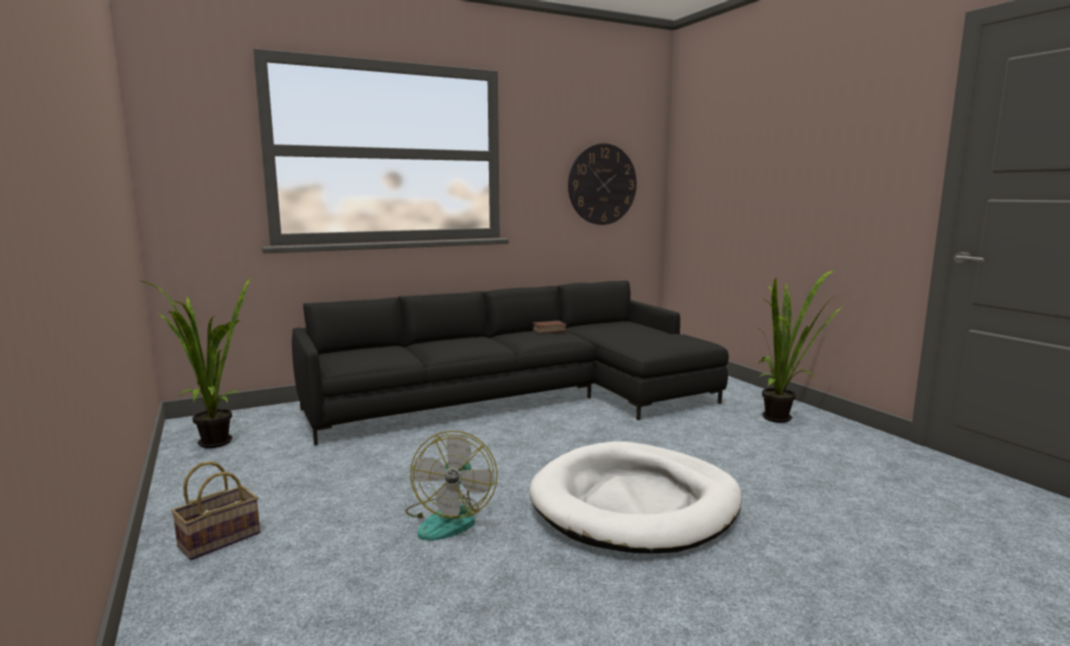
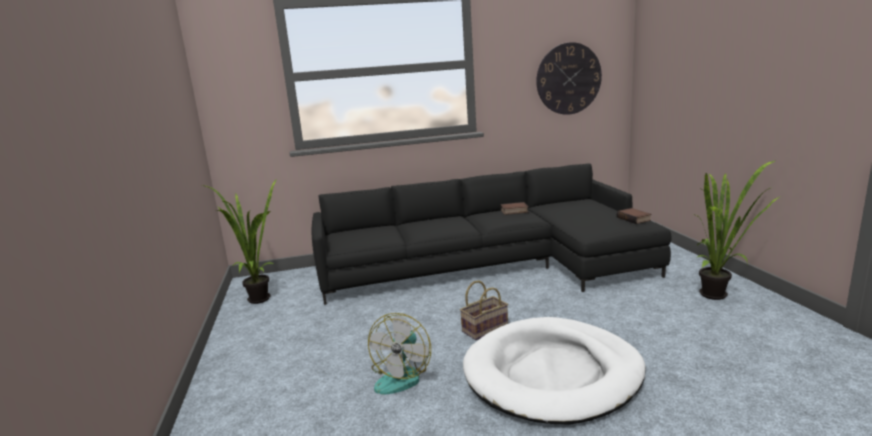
camera: 15 degrees right, 5 degrees up
basket [171,461,260,560] -> basket moved to [460,280,508,340]
none -> book [617,208,651,224]

